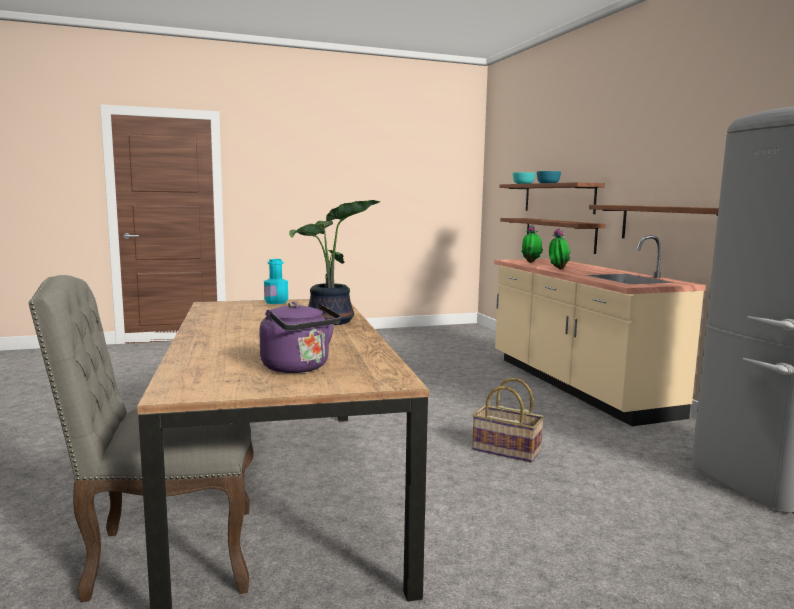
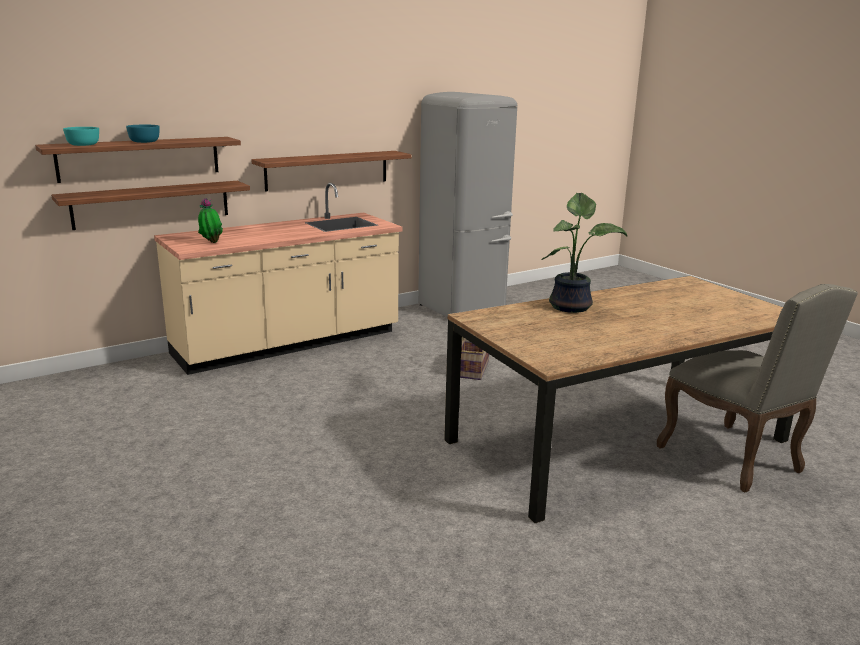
camera: 105 degrees left, 10 degrees up
purple kettle [259,302,341,373] -> none
turquoise bottle [264,259,288,304] -> none
potted plant [549,228,571,269] -> none

